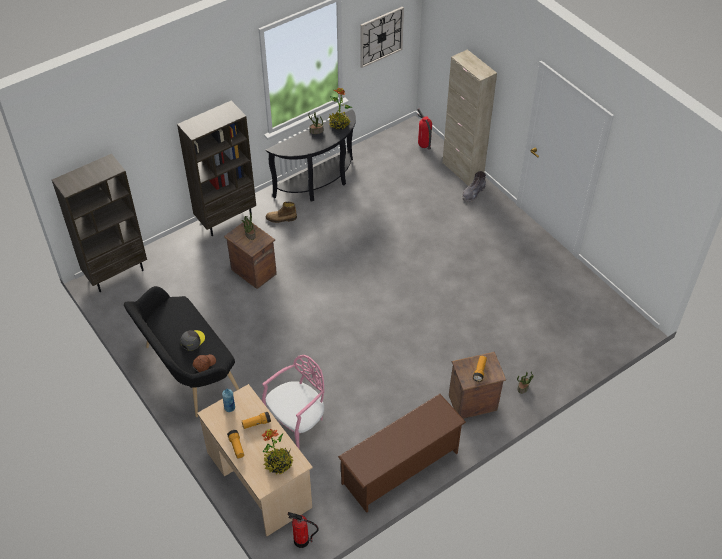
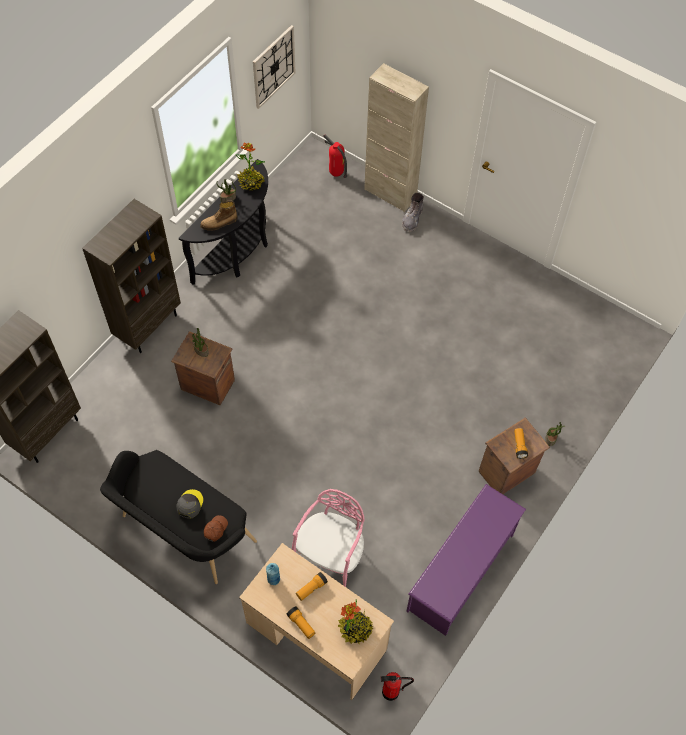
camera: 20 degrees left, 10 degrees up
boot [266,202,297,223] -> boot moved to [200,201,238,231]
brown shoe rack [338,394,466,513] -> purple shoe rack [406,484,526,636]

